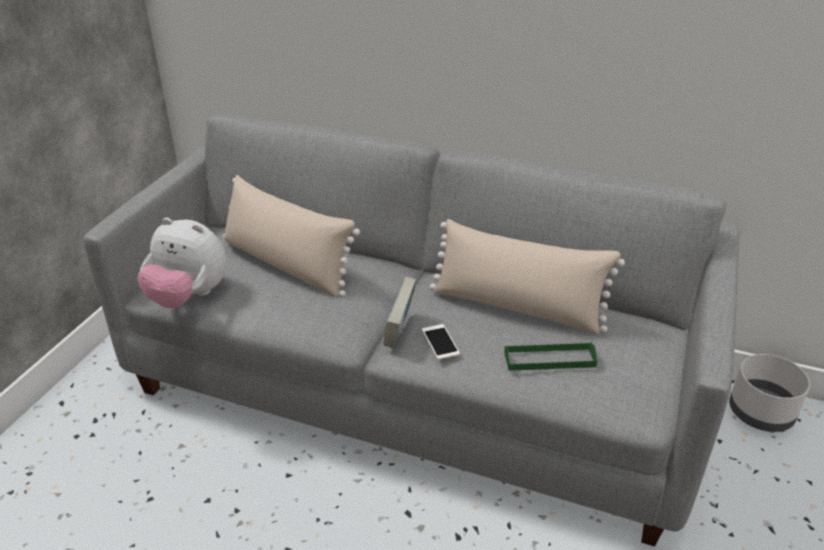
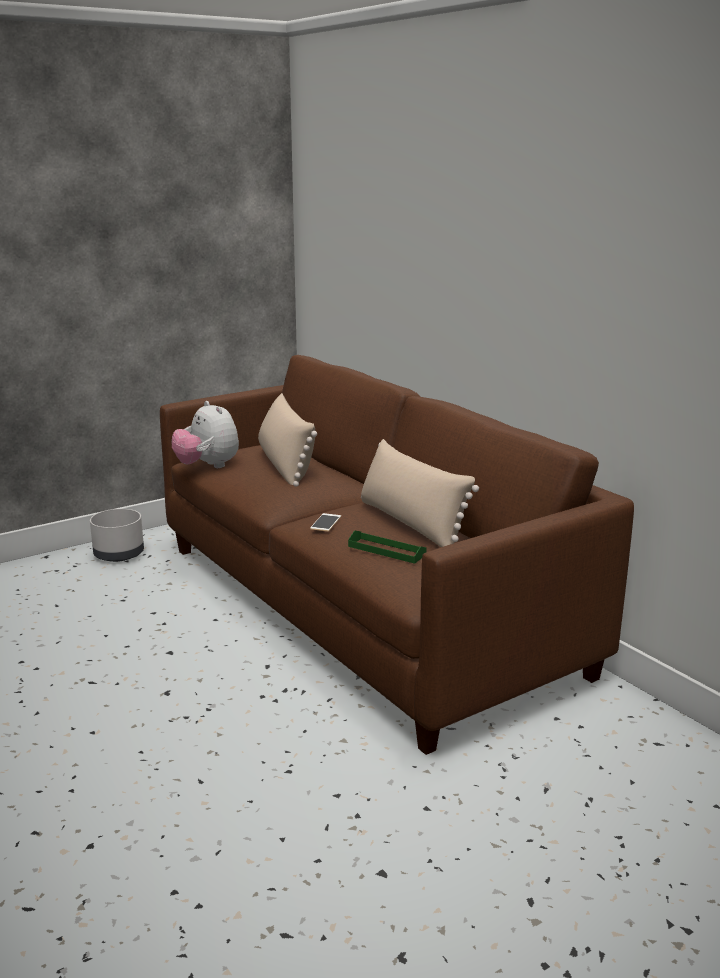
camera: 35 degrees right, 15 degrees down
grey sofa [83,114,739,546] -> brown sofa [160,355,634,755]
book [384,277,416,348] -> none
grey planter [729,354,810,432] -> grey planter moved to [90,509,144,562]

